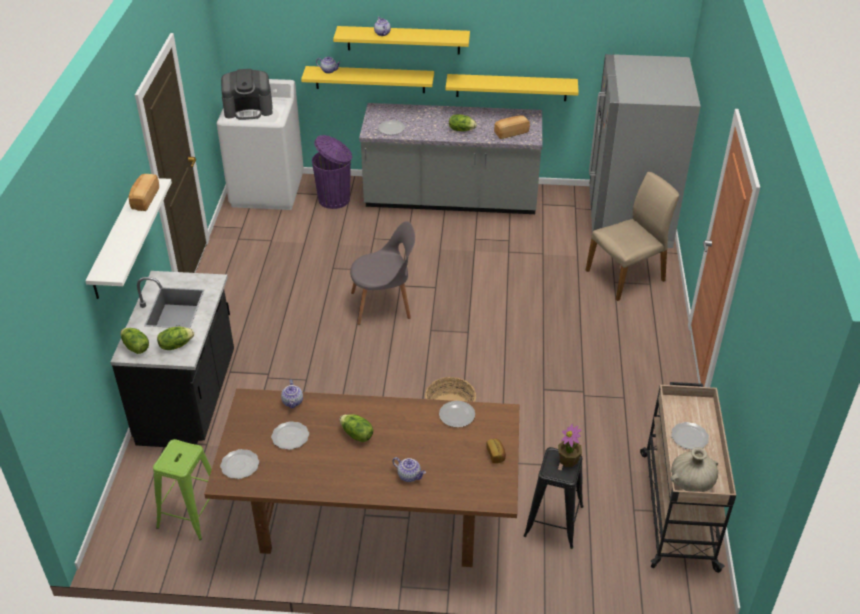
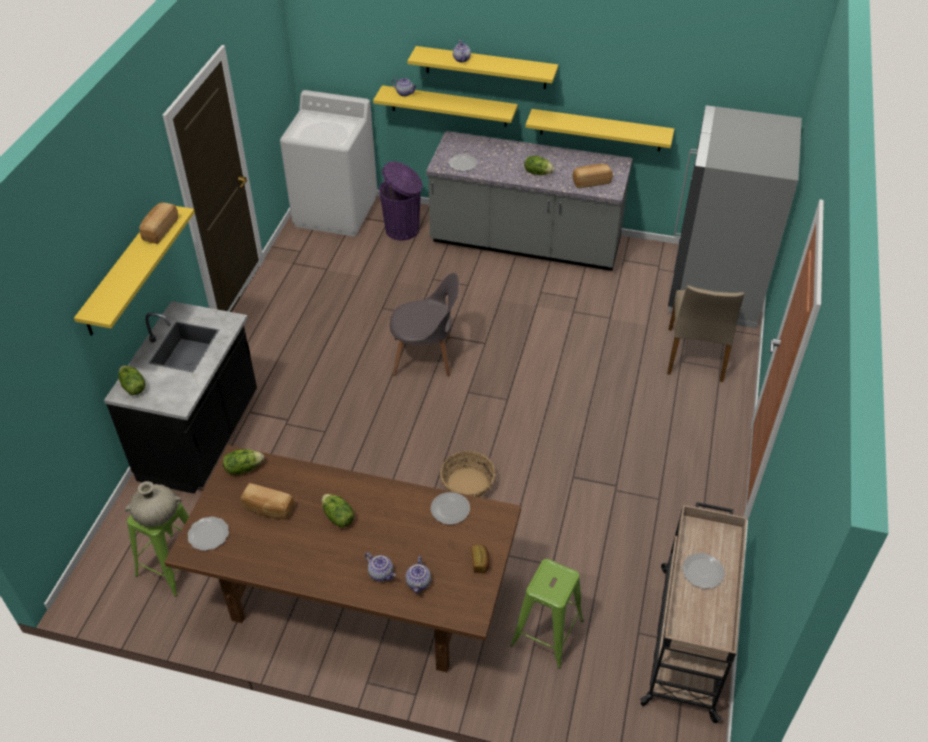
camera: 10 degrees right, 5 degrees up
white shelf [85,178,172,299] -> yellow shelf [74,206,195,336]
lettuce [157,327,194,350] -> lettuce moved to [223,449,264,475]
coffee machine [221,69,273,120] -> none
plate [271,421,309,450] -> bread [240,483,294,519]
teapot [281,380,303,408] -> teapot moved to [405,556,431,593]
black stool [523,447,584,549] -> green stool [510,559,584,668]
potted plant [558,424,582,467] -> none
beige chair [586,172,679,301] -> beige chair turned 120 degrees clockwise [667,285,744,382]
beige vase [671,447,718,492] -> beige vase moved to [125,481,182,527]

